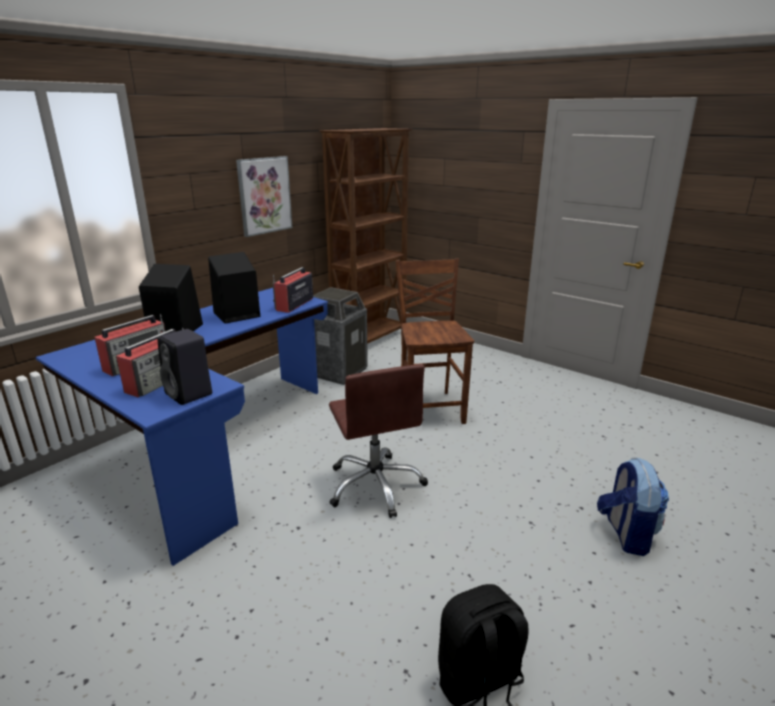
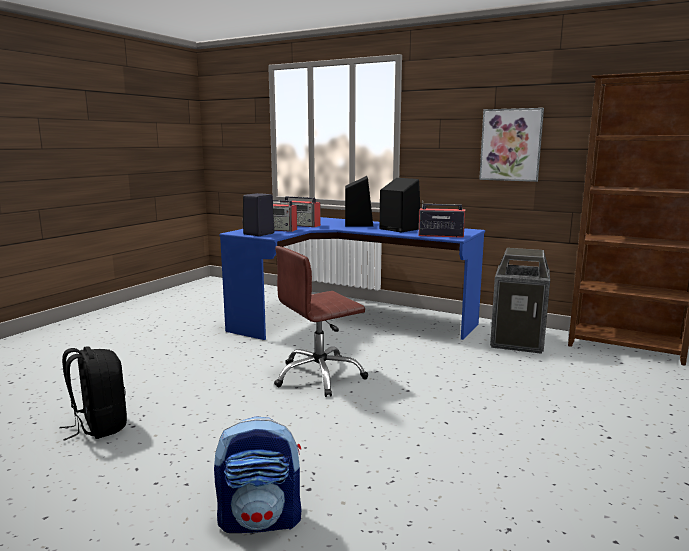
camera: 80 degrees right, 10 degrees down
brown chair [396,258,474,424] -> none

